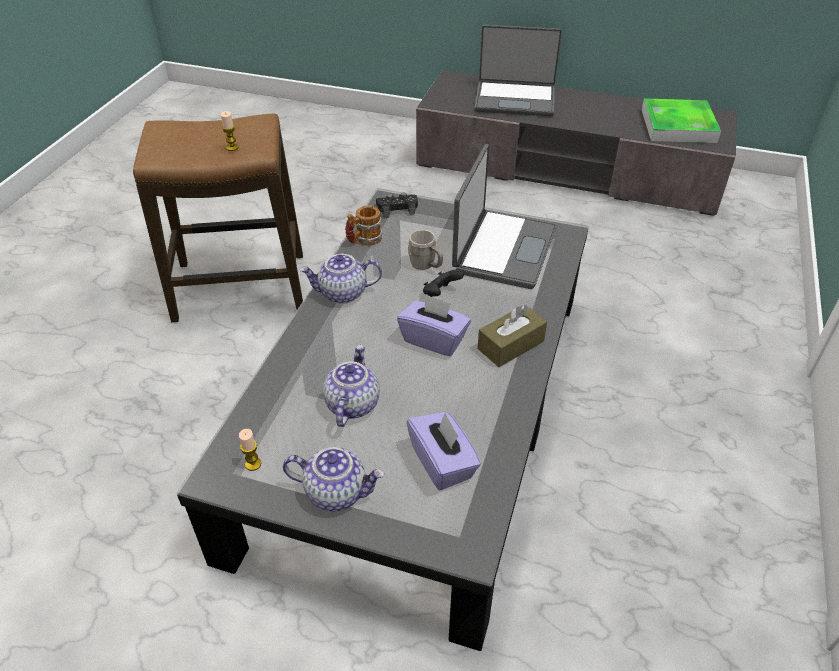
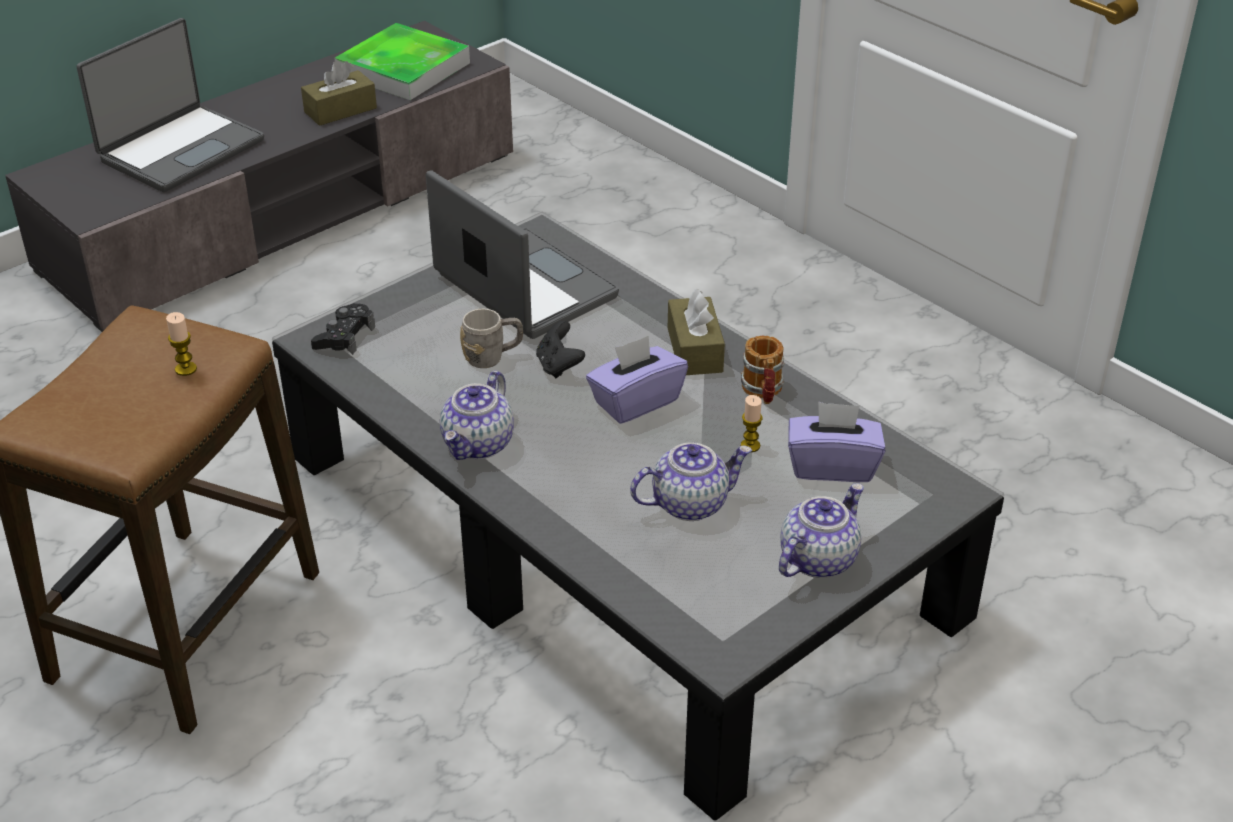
camera: 60 degrees left, 5 degrees down
candle [239,429,261,471] -> candle moved to [741,395,763,452]
teapot [323,345,380,427] -> teapot turned 120 degrees clockwise [630,443,752,521]
mug [345,205,382,245] -> mug moved to [741,335,784,404]
none -> brown tissue box [301,61,377,126]

